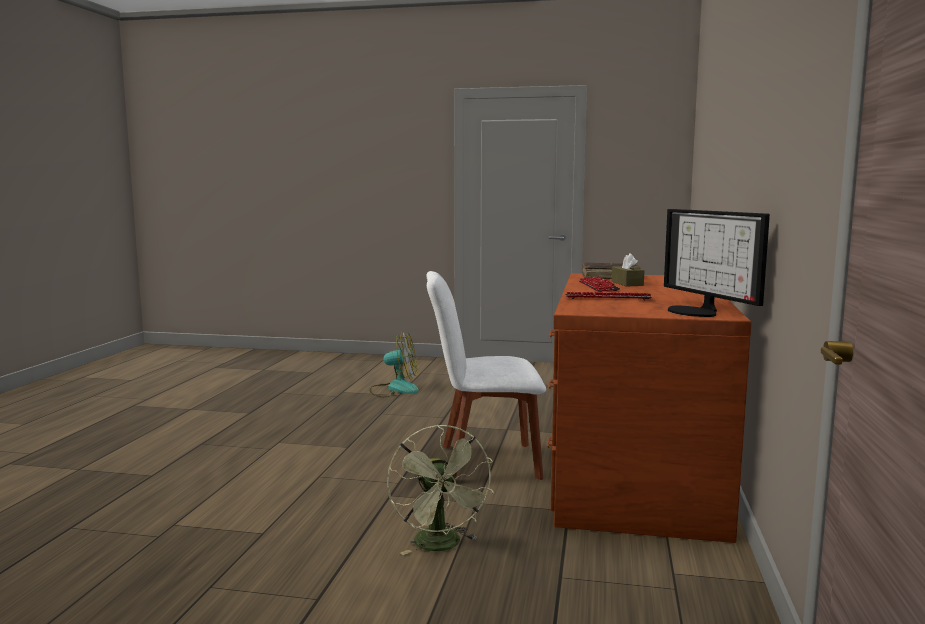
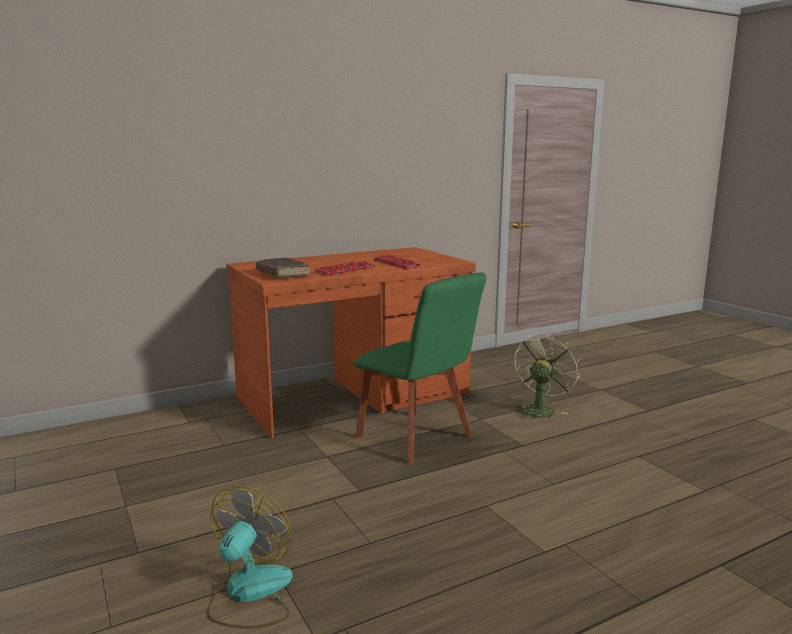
camera: 130 degrees left, 5 degrees up
fan [369,331,419,397] -> fan turned 60 degrees clockwise [207,486,293,629]
white chair [426,271,546,480] -> green chair [354,272,486,465]
brown tissue box [611,253,644,286] -> none
monitor [664,209,770,317] -> none

